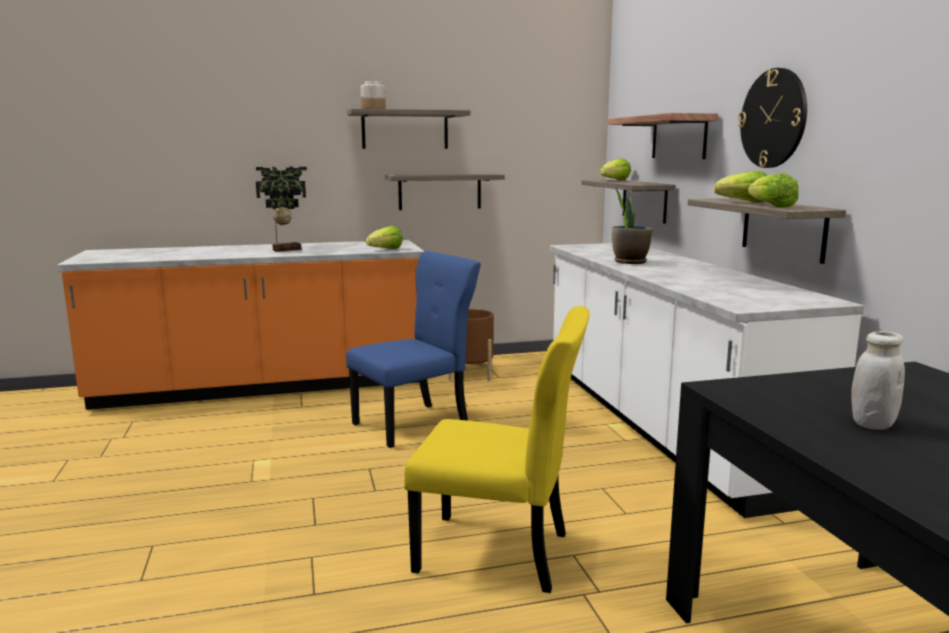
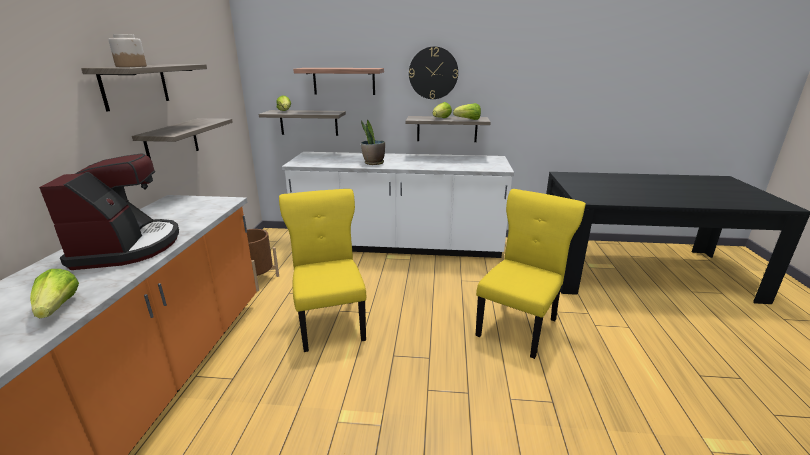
camera: 70 degrees left, 10 degrees up
potted plant [256,166,307,252] -> coffee machine [39,153,179,270]
blue chair [346,251,481,448] -> yellow chair [279,189,366,352]
lettuce [366,226,403,249] -> lettuce moved to [30,269,79,318]
white jar [851,331,905,430] -> none

